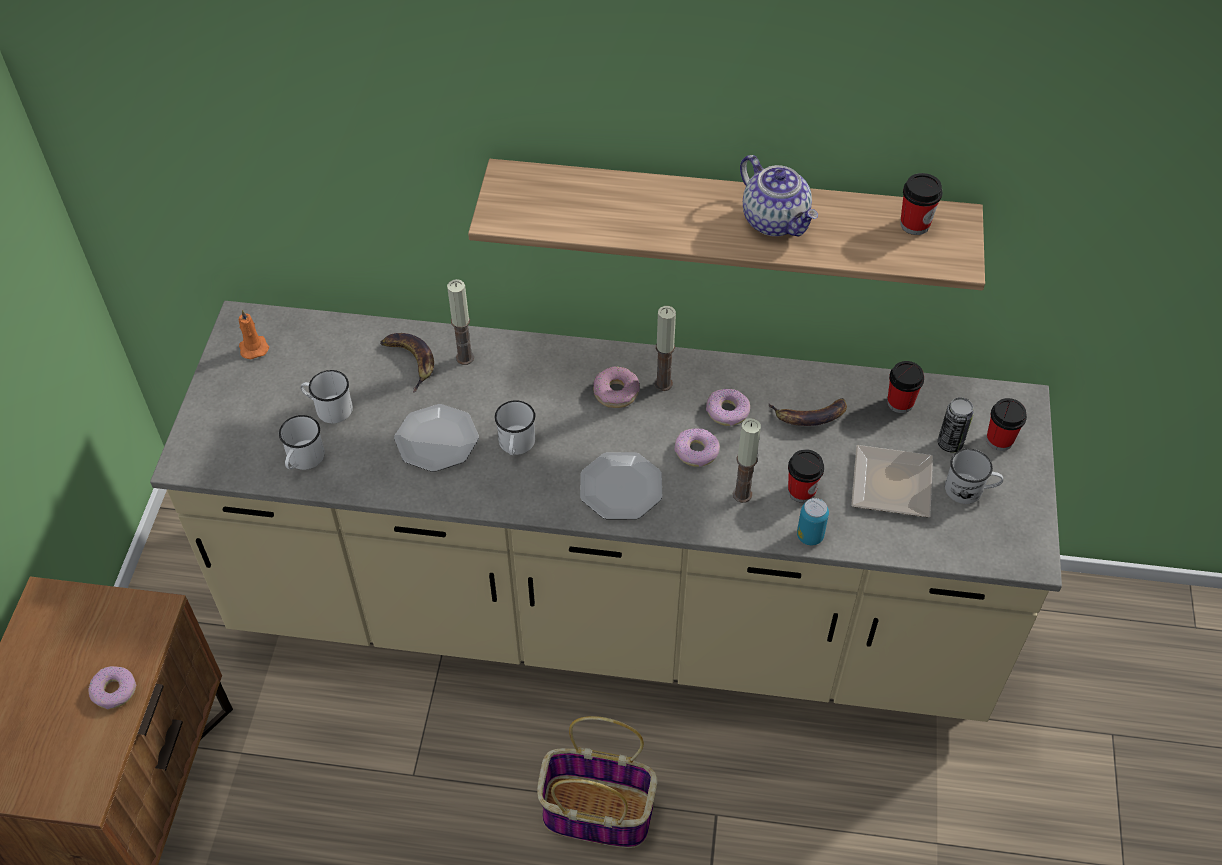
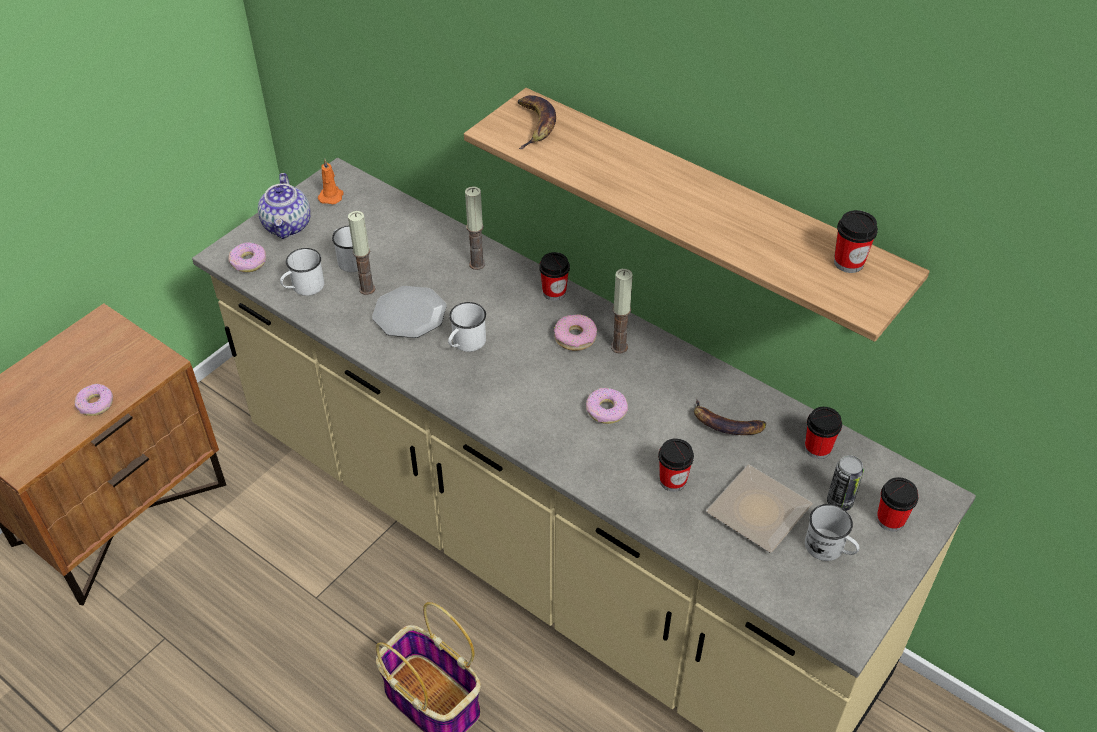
camera: 30 degrees right, 5 degrees down
banana [380,333,434,393] -> banana moved to [518,95,556,149]
plate [580,452,662,519] -> none
donut [706,389,750,426] -> donut moved to [228,242,266,272]
candle [733,418,761,503] -> candle moved to [348,211,376,295]
teapot [740,155,818,236] -> teapot moved to [258,173,311,239]
can [797,498,829,545] -> none
none -> cup [539,252,570,301]

